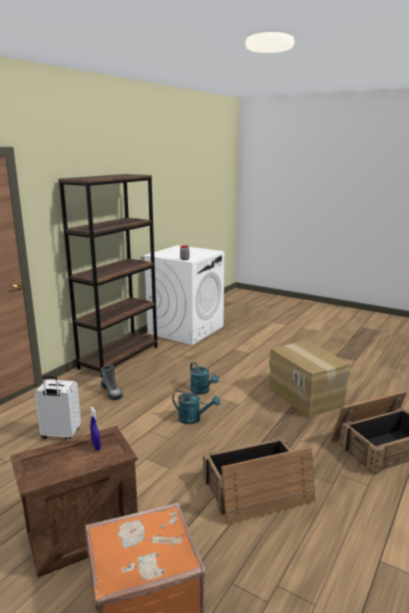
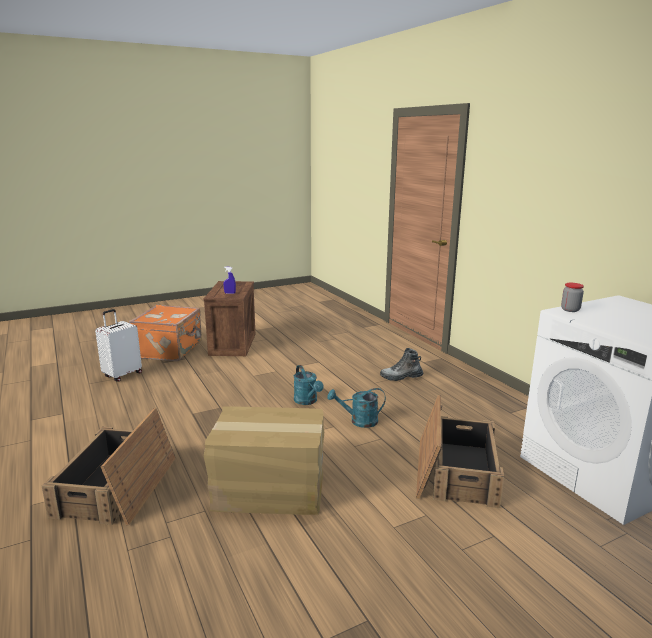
camera: 120 degrees right, 0 degrees up
white suitcase [35,376,81,440] -> white suitcase moved to [95,309,142,382]
brown bookcase [58,174,158,378] -> none
turquoise watering can [172,390,220,424] -> turquoise watering can turned 75 degrees counterclockwise [294,365,324,405]
crate [203,437,315,525] -> crate moved to [416,395,504,508]

